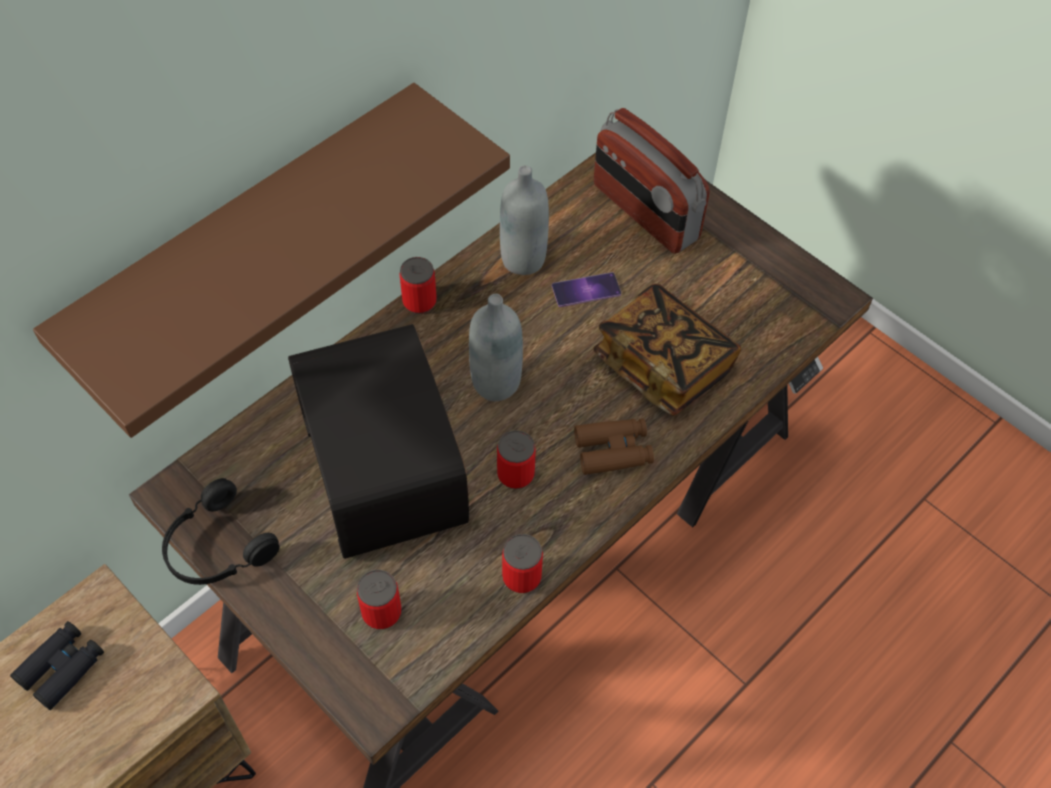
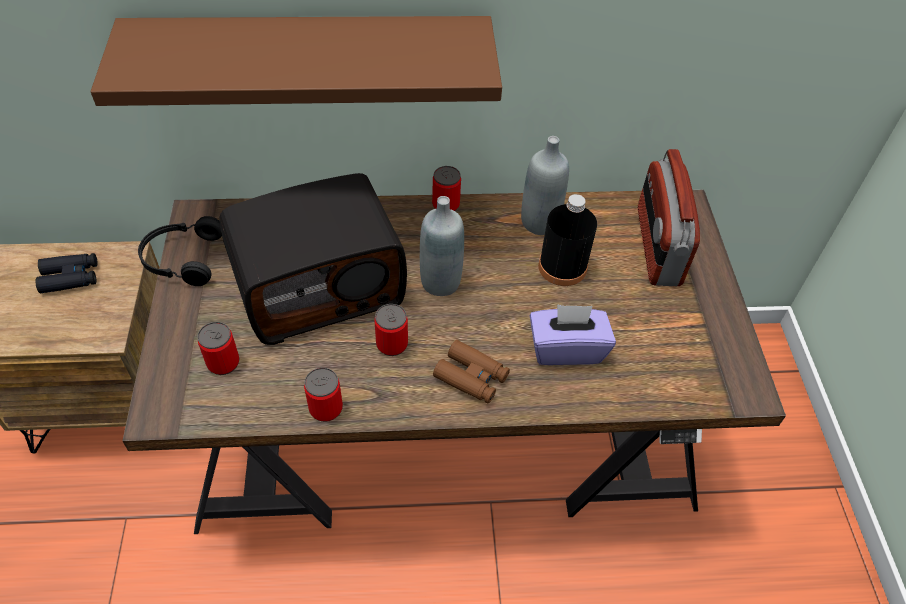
camera: 40 degrees right, 5 degrees down
radio [288,324,469,559] -> radio turned 135 degrees counterclockwise [219,173,407,345]
phone [552,272,621,307] -> black bottle [538,194,597,286]
book [593,284,741,416] -> purple tissue box [530,304,616,365]

